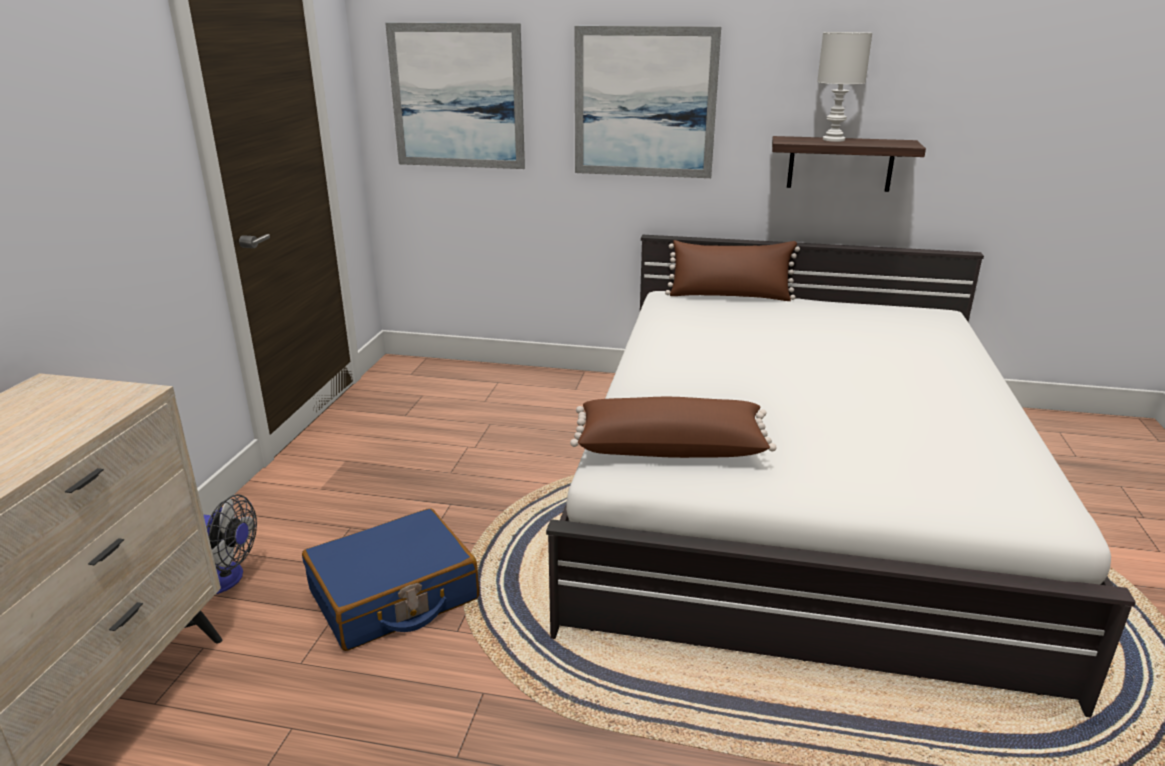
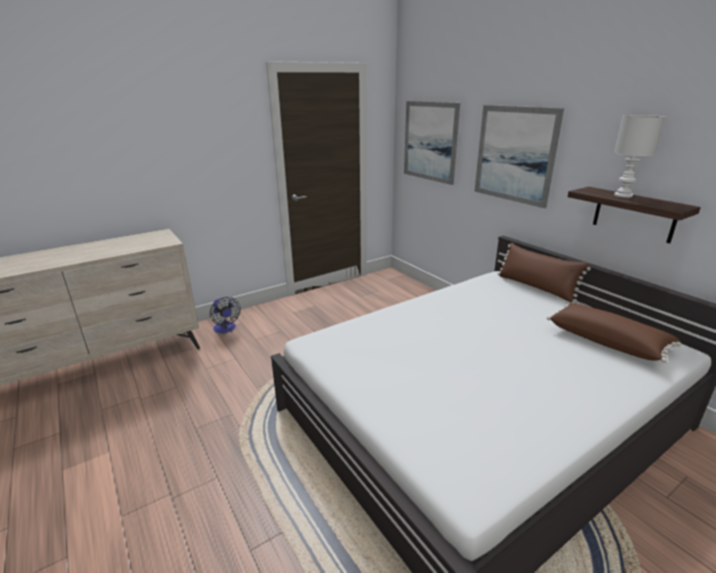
camera: 45 degrees right, 0 degrees up
blue suitcase [302,508,479,651] -> none
brown pillow [570,397,777,458] -> brown pillow moved to [547,303,681,363]

